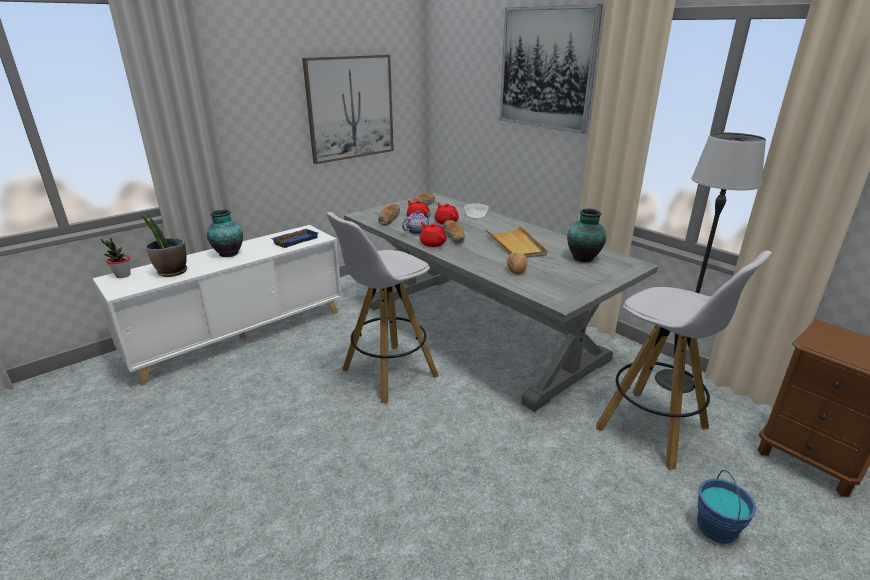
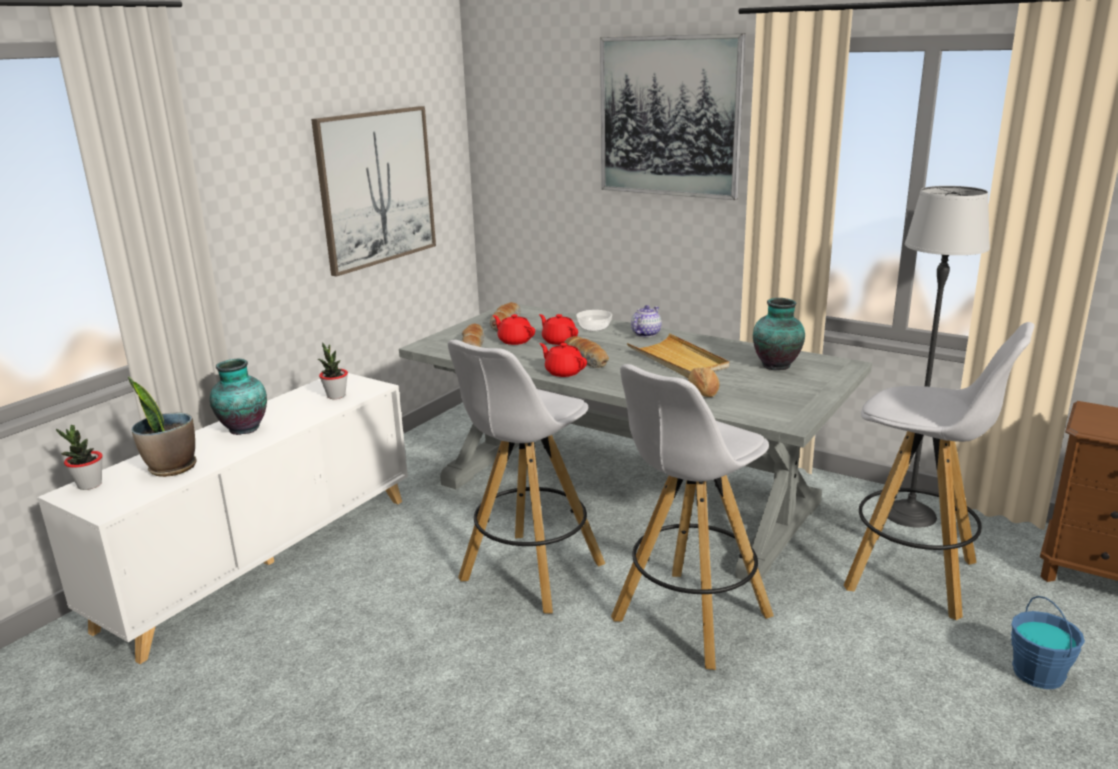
camera: 15 degrees left, 5 degrees down
blue tray [271,229,318,248] -> potted plant [318,342,348,399]
teapot [402,211,431,234] -> teapot moved to [631,305,662,337]
none -> white stool [611,364,774,670]

